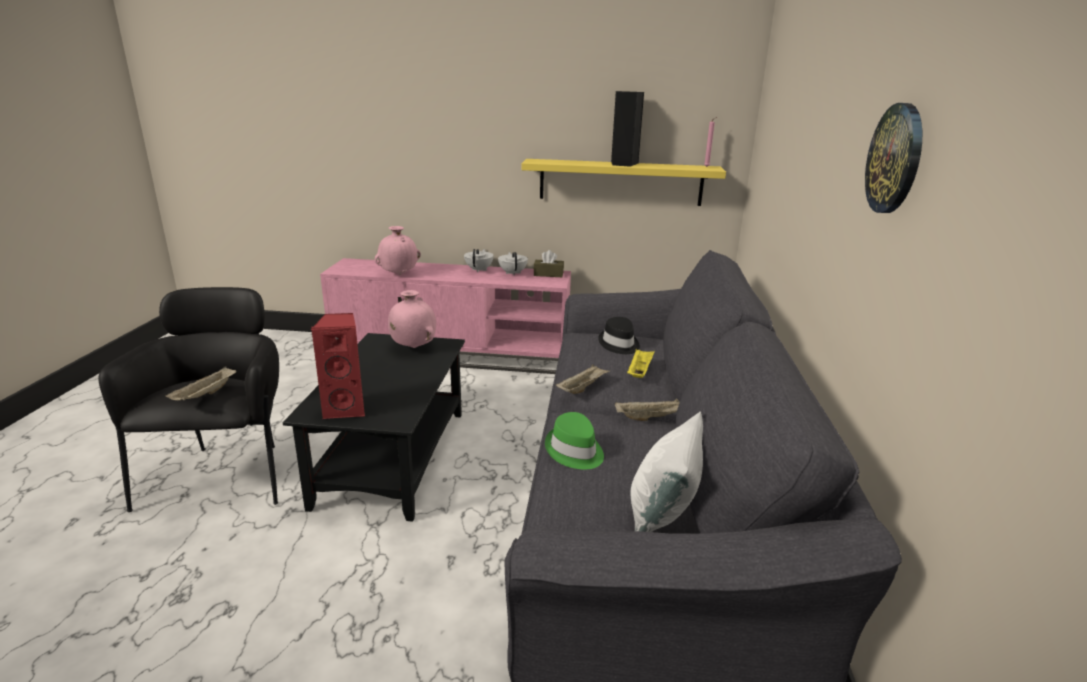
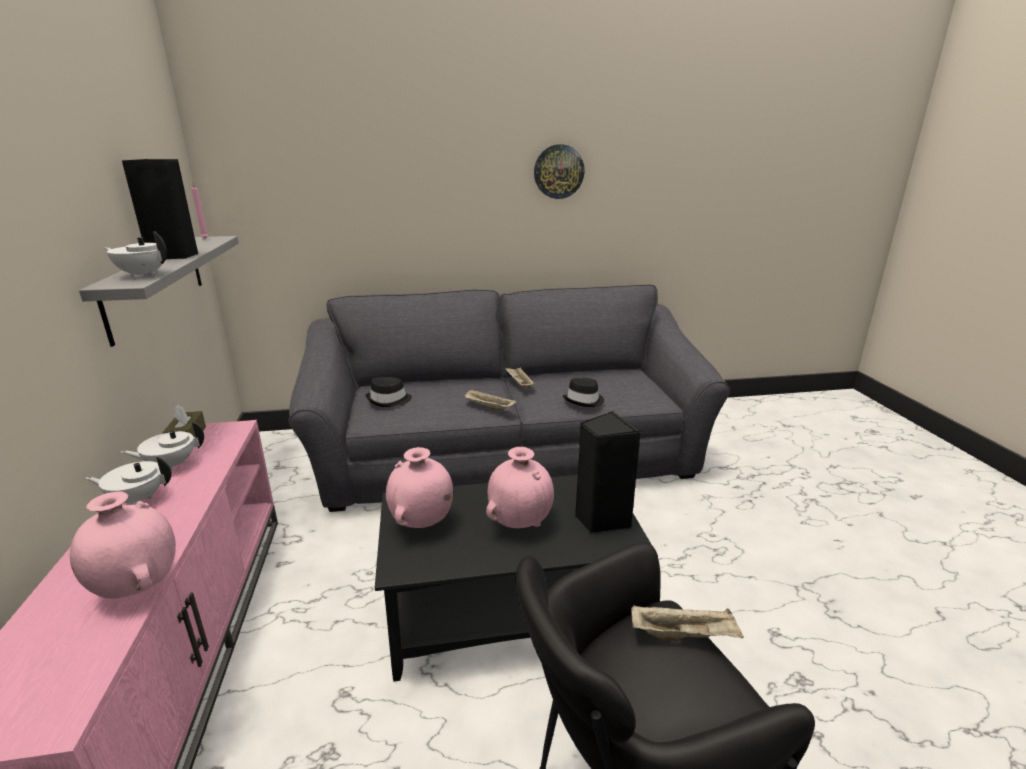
camera: 105 degrees left, 0 degrees up
red speaker [311,313,365,419] -> black speaker [575,411,641,534]
yellow shelf [522,159,726,206] -> grey shelf [79,236,239,347]
green hat [545,412,604,469] -> black hat [563,378,604,407]
yellow tray [627,349,655,378] -> none
white pillow [631,411,703,532] -> none
none -> white teapot [105,232,167,278]
none -> pink vase [486,447,554,528]

